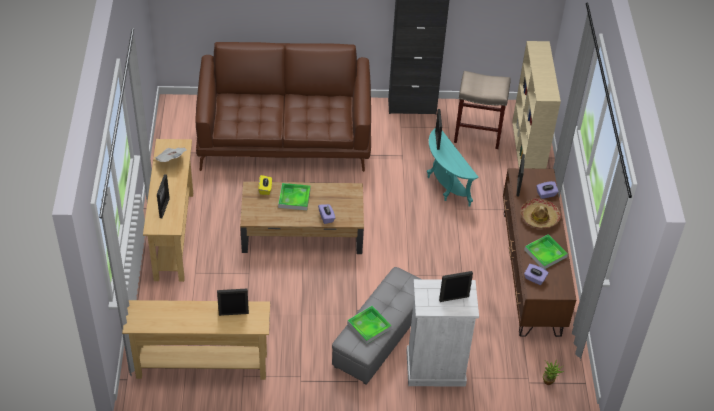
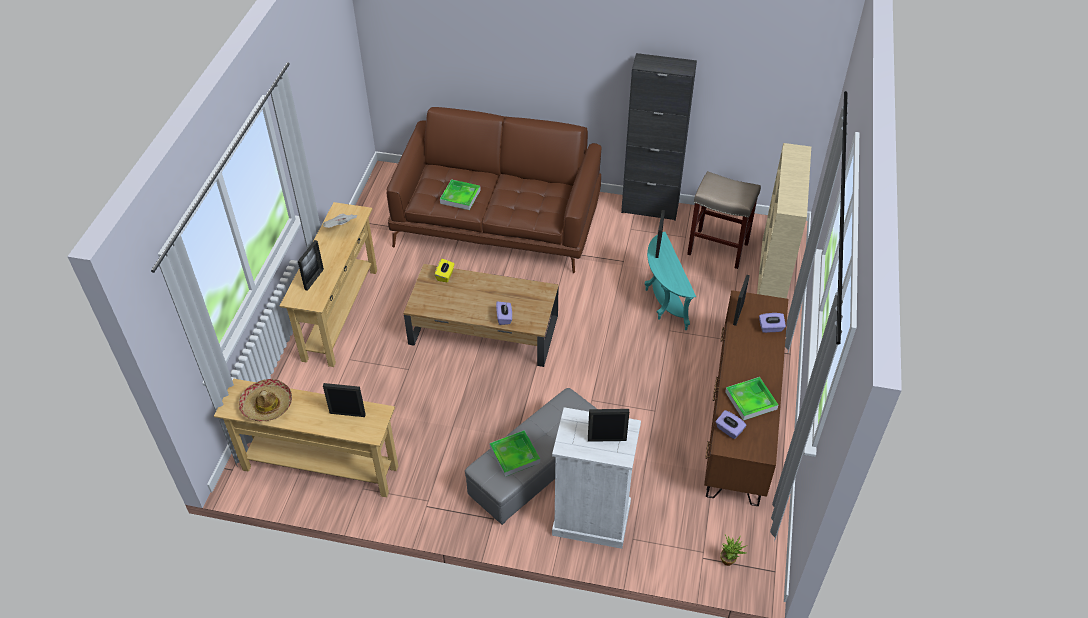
camera: 15 degrees right, 0 degrees up
tray [278,183,311,210] -> tray moved to [440,179,481,210]
hat [521,198,561,229] -> hat moved to [239,379,292,421]

